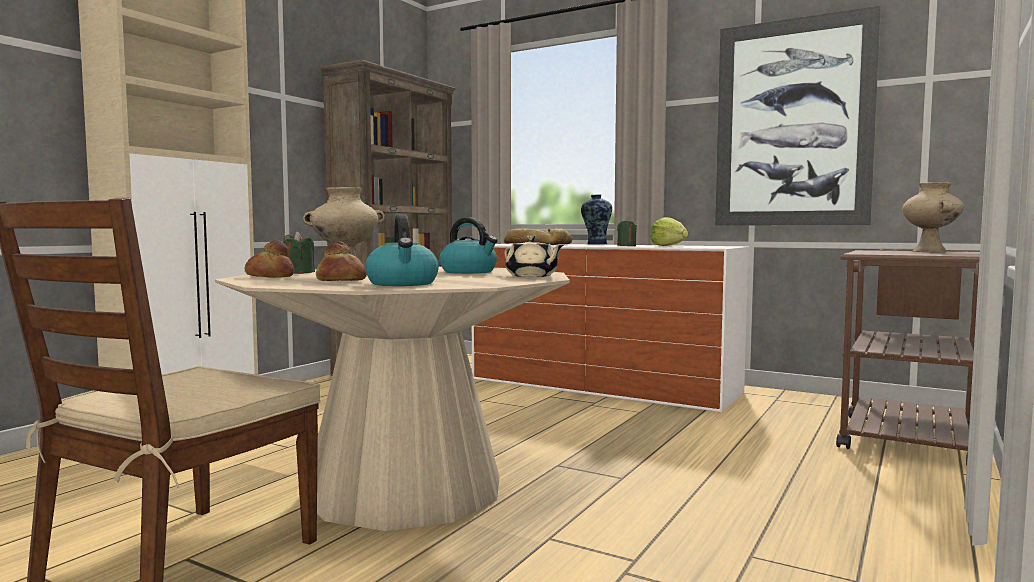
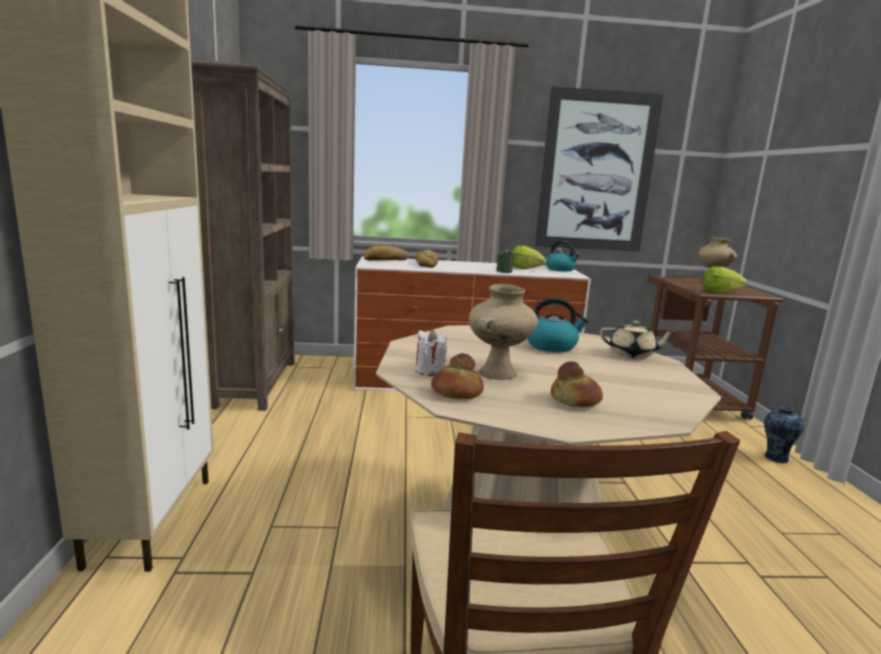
camera: 35 degrees left, 10 degrees up
green candle [283,231,315,274] -> white candle [415,329,447,376]
kettle [365,214,439,286] -> kettle moved to [546,241,580,271]
vase [581,194,612,245] -> vase moved to [764,406,804,463]
none -> lettuce [703,266,747,293]

